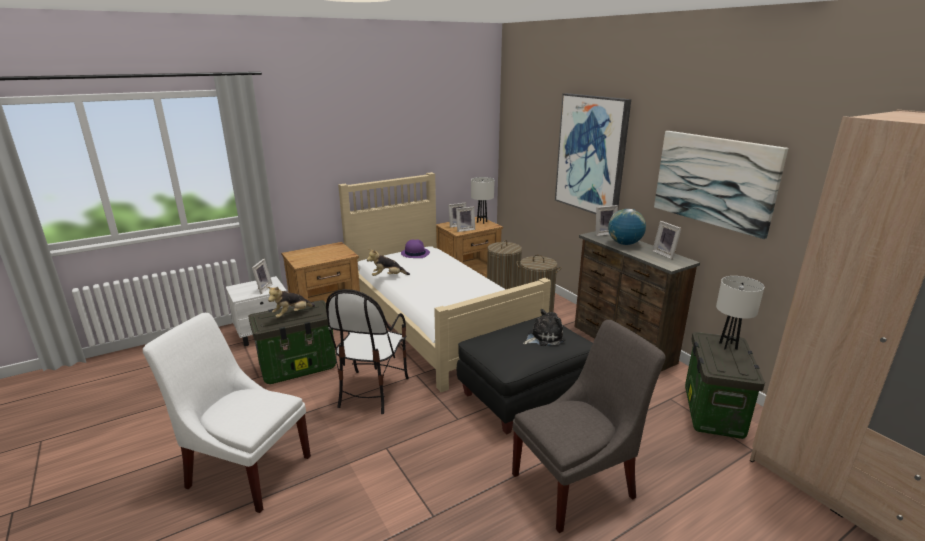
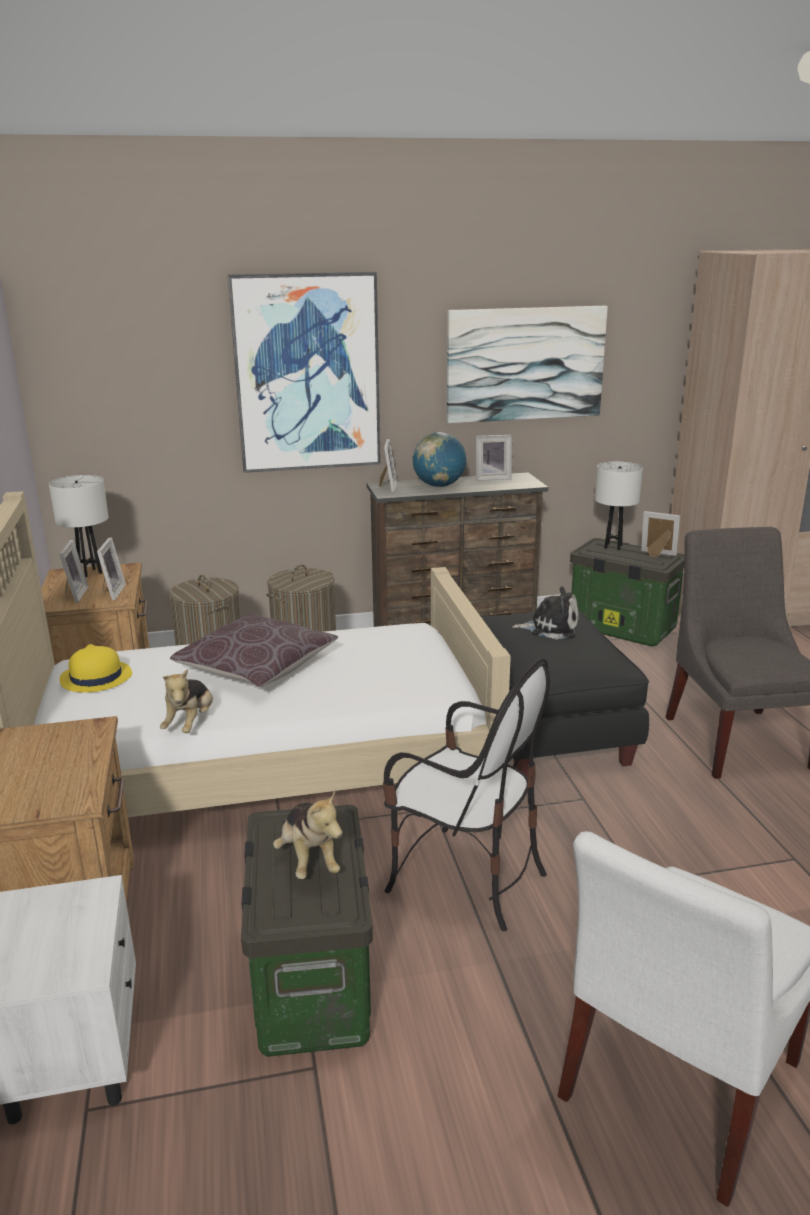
camera: 70 degrees left, 0 degrees up
picture frame [252,259,272,294] -> picture frame moved to [641,511,680,557]
purple hat [401,239,430,258] -> yellow hat [60,644,132,693]
plush toy [523,309,565,346] -> plush toy turned 105 degrees clockwise [512,586,579,639]
none -> brown pillow [170,614,338,687]

